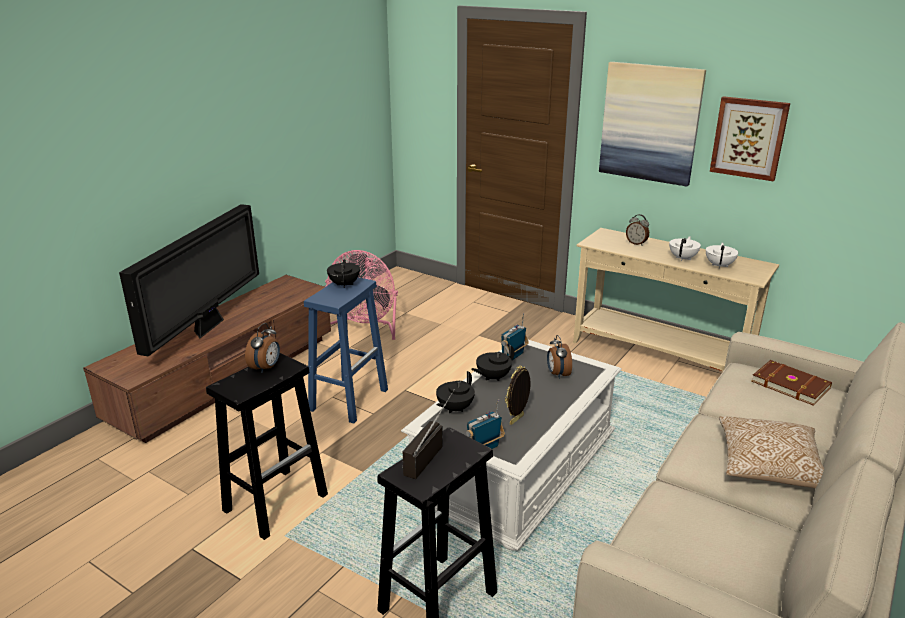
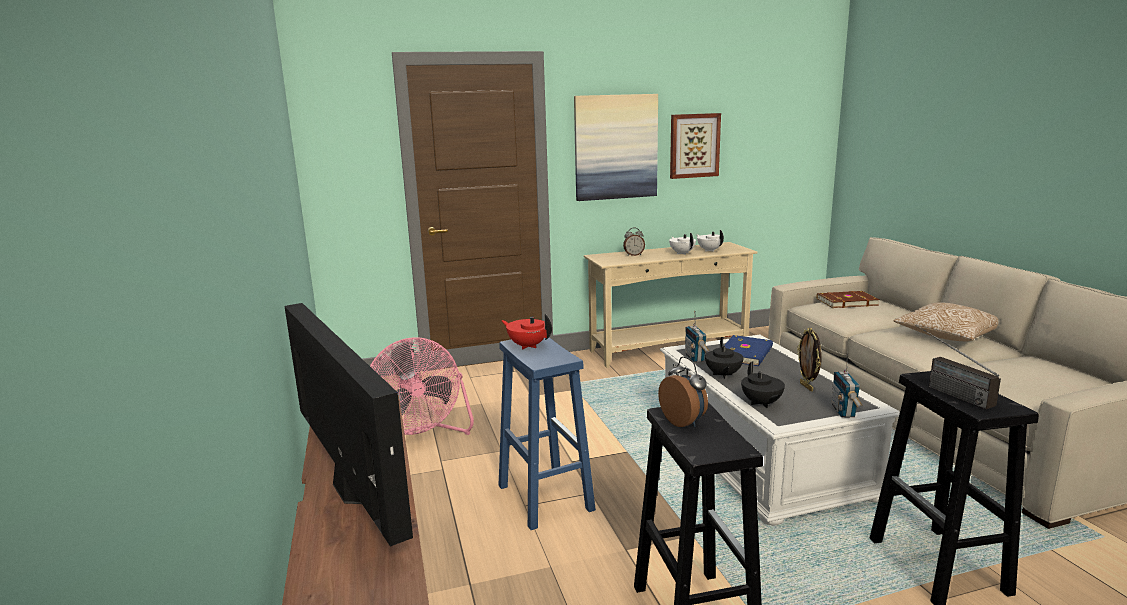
camera: 50 degrees left, 10 degrees down
black teapot [327,259,360,288] -> red teapot [502,314,552,349]
alarm clock [547,335,572,379] -> blue book [724,335,773,366]

